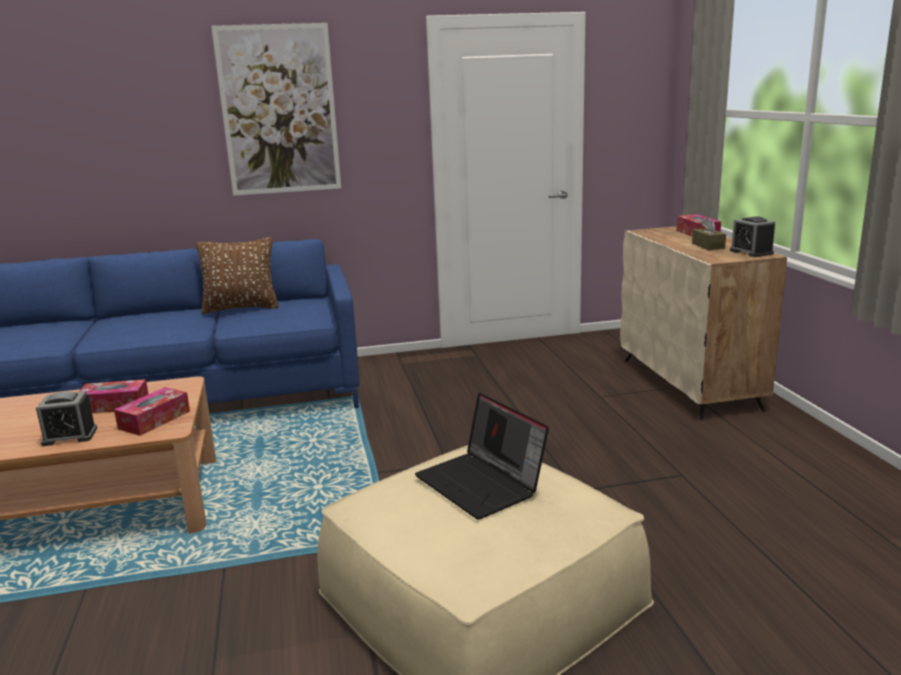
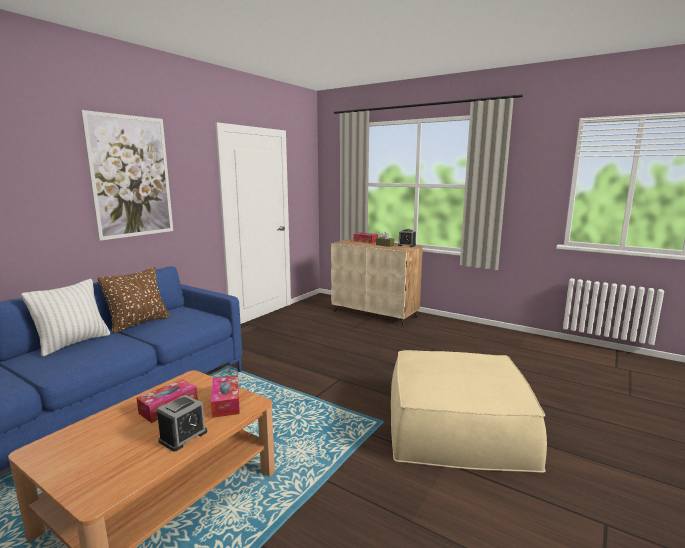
camera: 45 degrees left, 5 degrees down
laptop [415,393,549,520] -> none
none -> white pillow [21,279,110,357]

